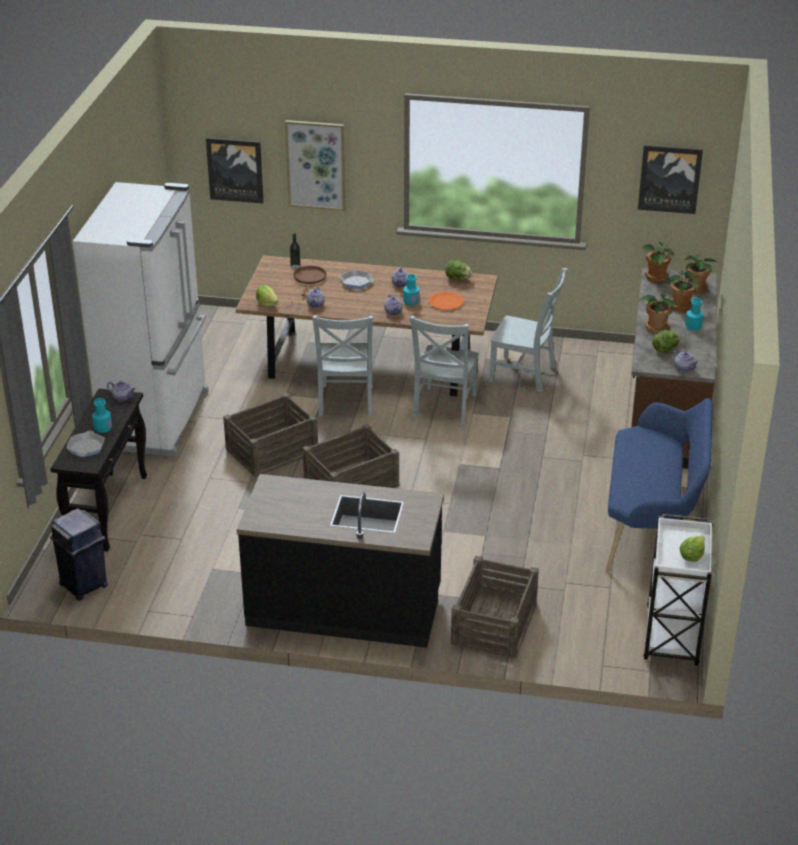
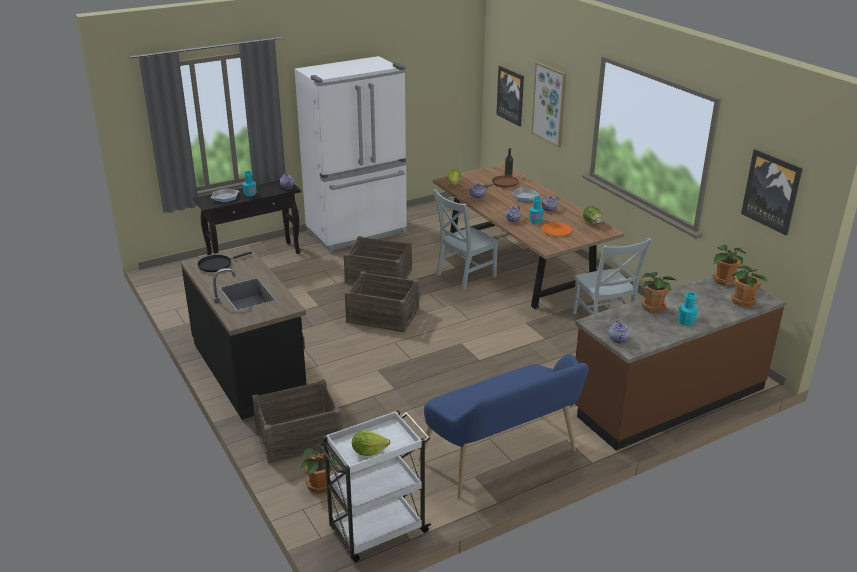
camera: 50 degrees right, 5 degrees down
blue trash can [50,508,108,600] -> none
grey chair [410,316,479,425] -> none
lettuce [652,330,680,353] -> none
potted plant [669,270,698,313] -> potted plant moved to [300,448,339,494]
none -> black frying pan [198,251,252,272]

